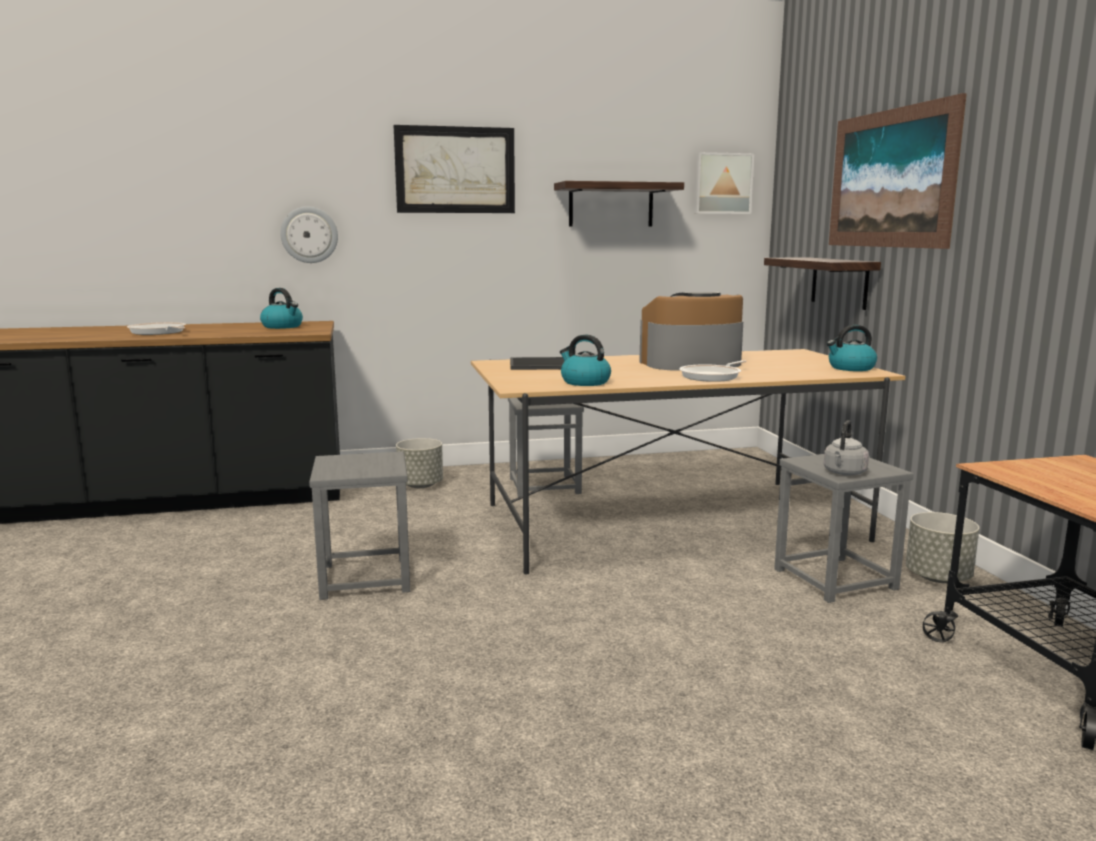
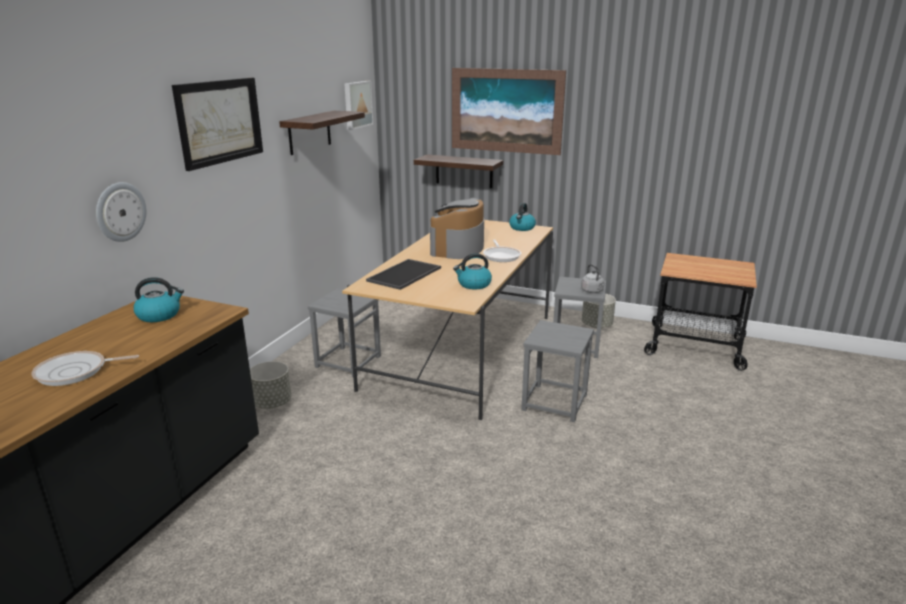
camera: 55 degrees left, 10 degrees up
grey stool [309,451,410,600] -> grey stool moved to [521,320,594,422]

